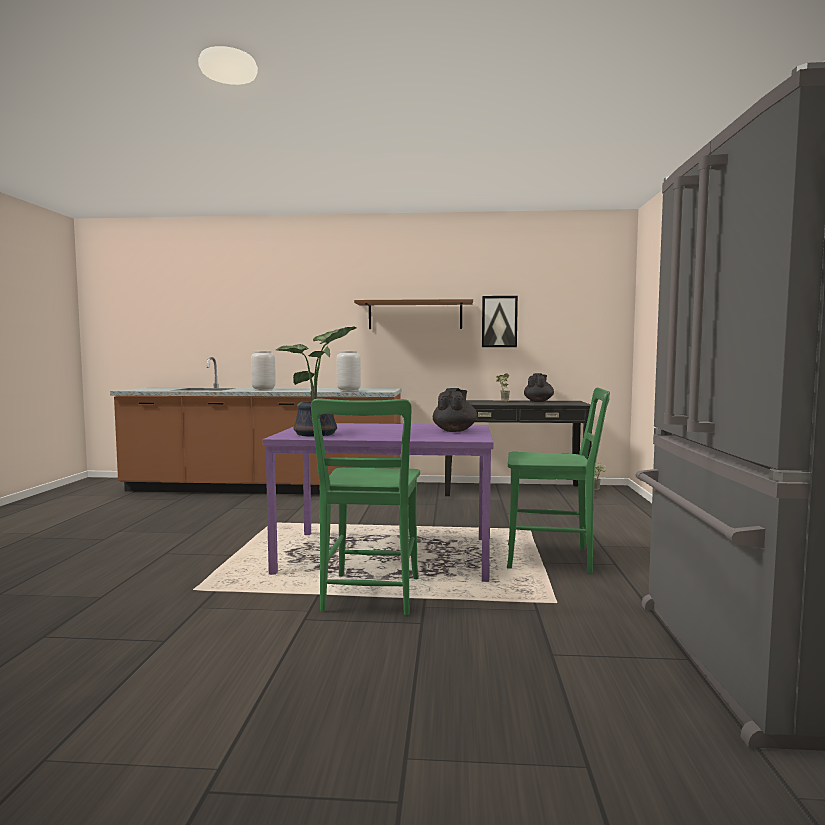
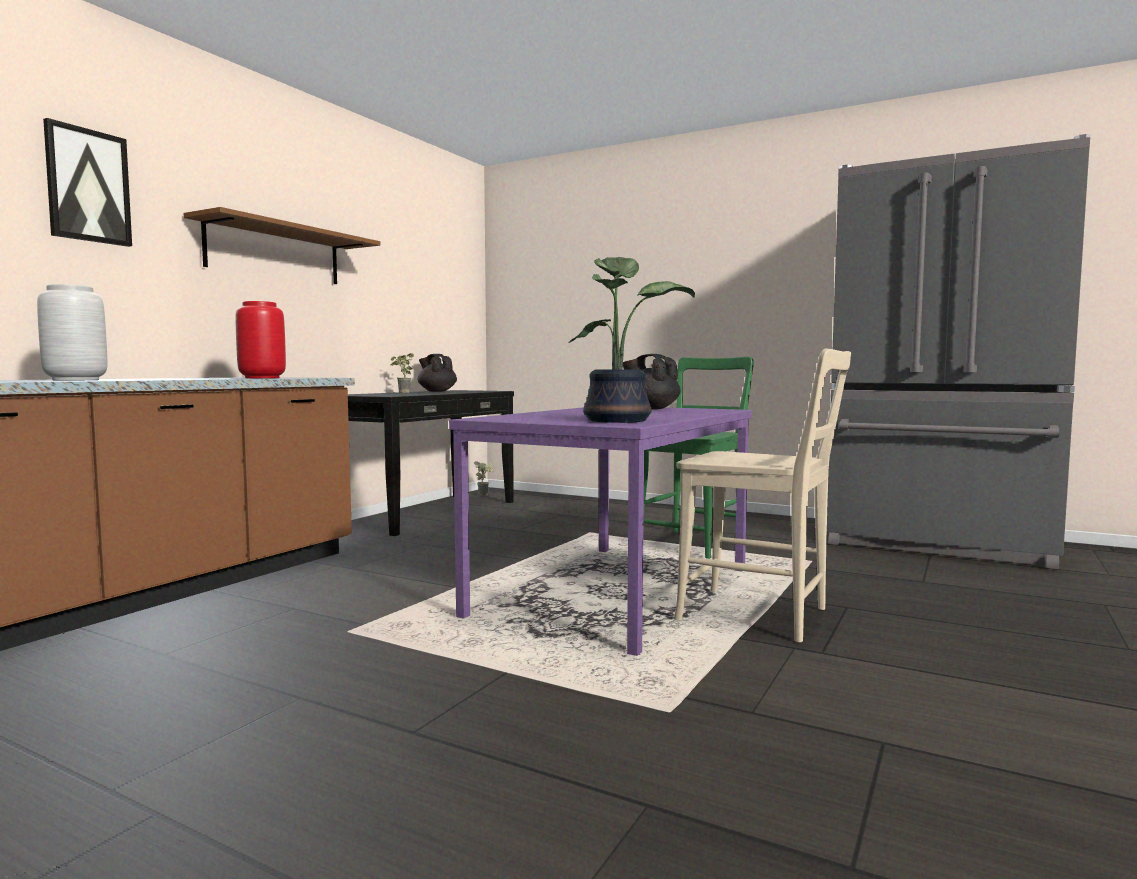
camera: 65 degrees left, 0 degrees up
green chair [311,399,420,615] -> beige chair [674,348,851,643]
grey vase [337,351,361,391] -> red vase [235,301,286,378]
picture [482,296,518,347] -> picture moved to [43,118,132,247]

